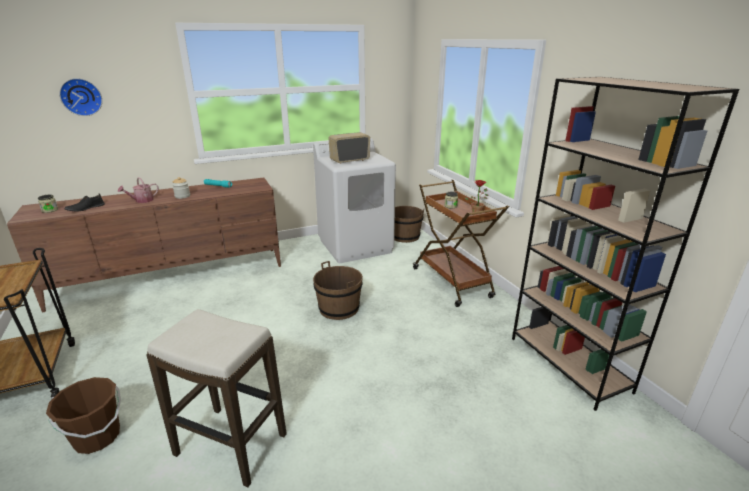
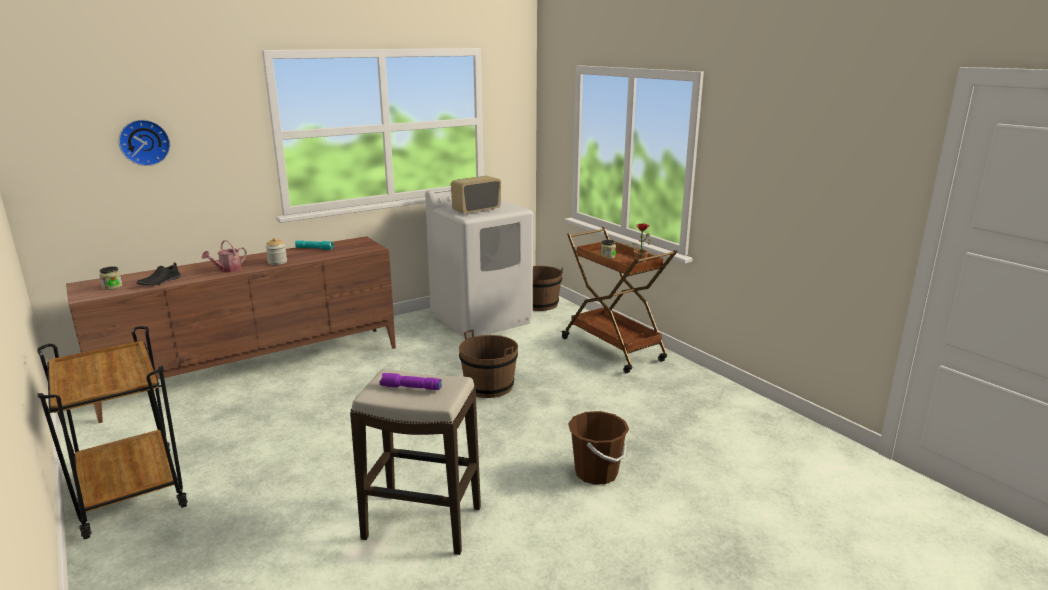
camera: 10 degrees left, 5 degrees down
brown bucket [46,377,121,454] -> brown bucket moved to [568,411,629,485]
beige bookcase [512,77,739,411] -> none
none -> purple flashlight [379,373,442,390]

